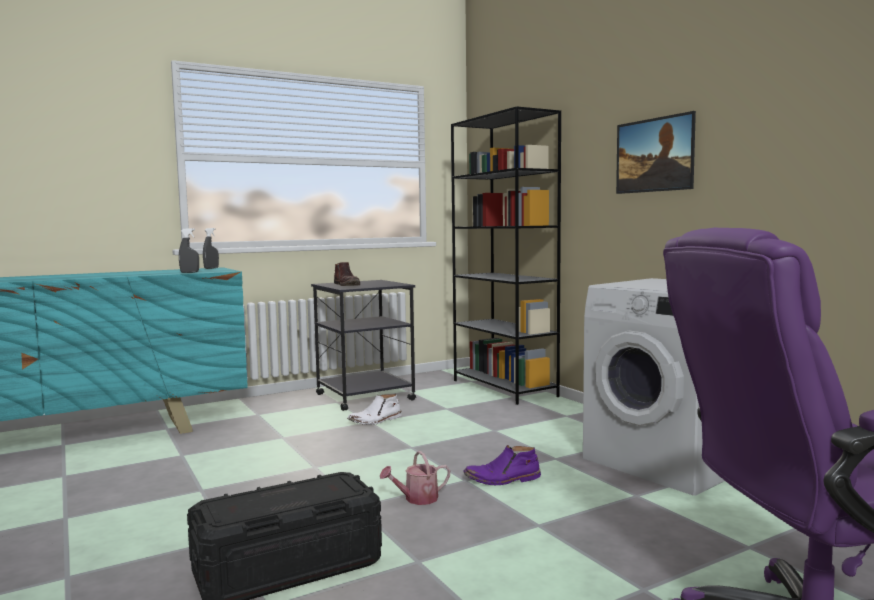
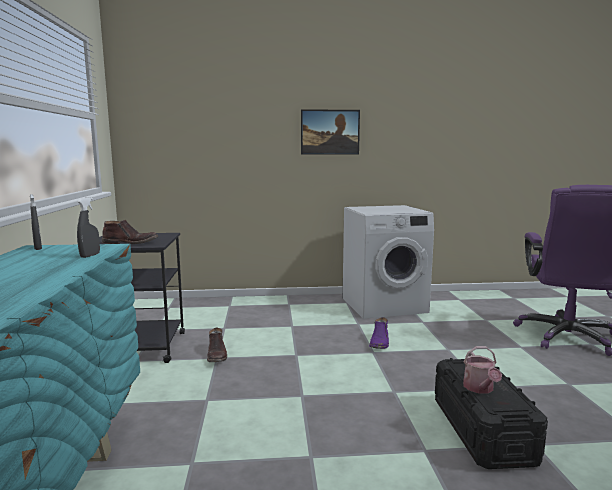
camera: 65 degrees left, 5 degrees up
white boot [347,394,402,425] -> brown boot [207,328,227,362]
watering can [380,451,450,505] -> watering can moved to [463,346,502,394]
black bookcase [451,106,561,405] -> none

